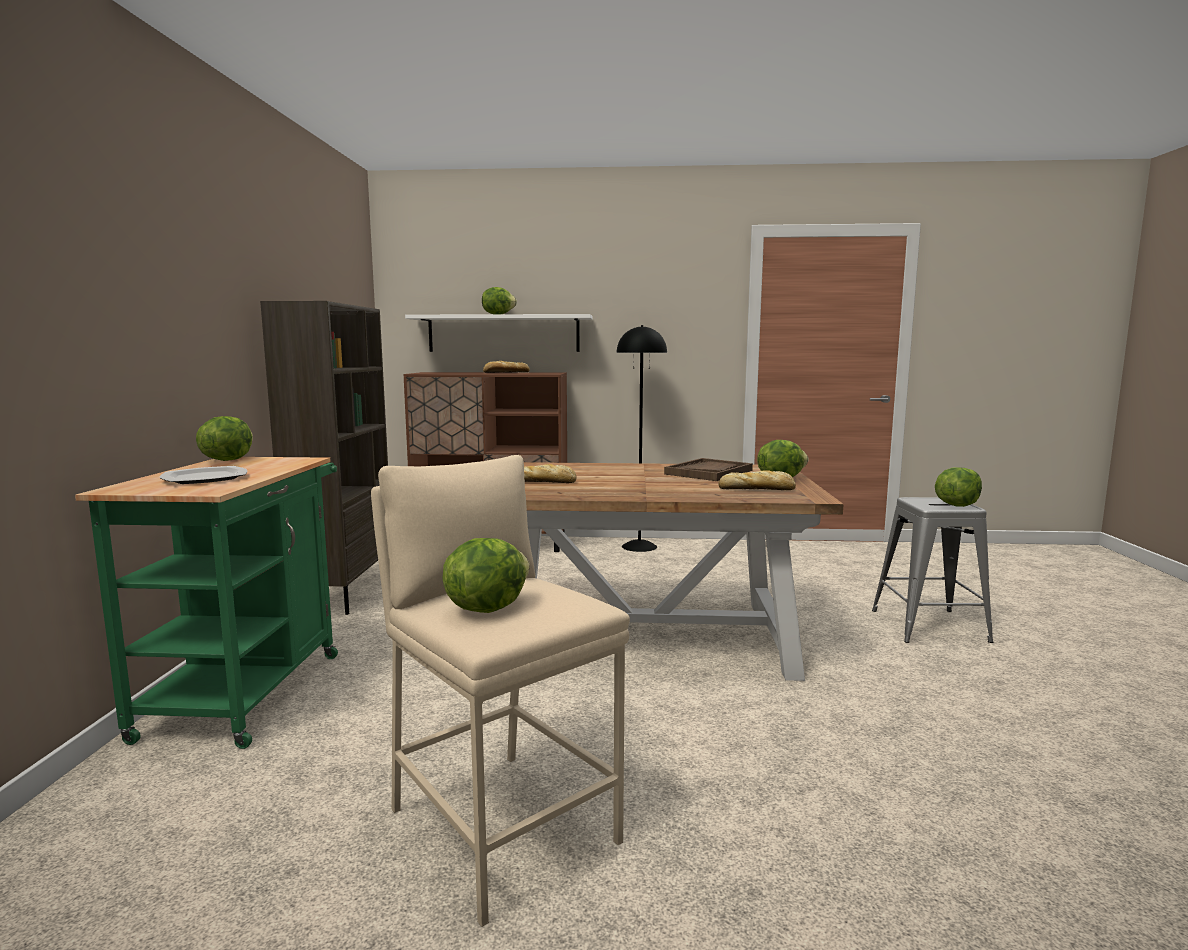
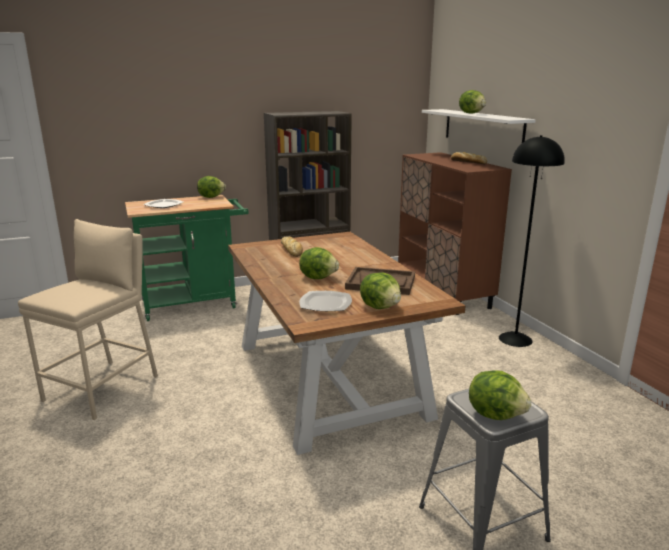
camera: 65 degrees right, 10 degrees up
lettuce [442,538,530,613] -> lettuce moved to [299,247,339,279]
bread [719,470,796,490] -> plate [299,291,352,311]

